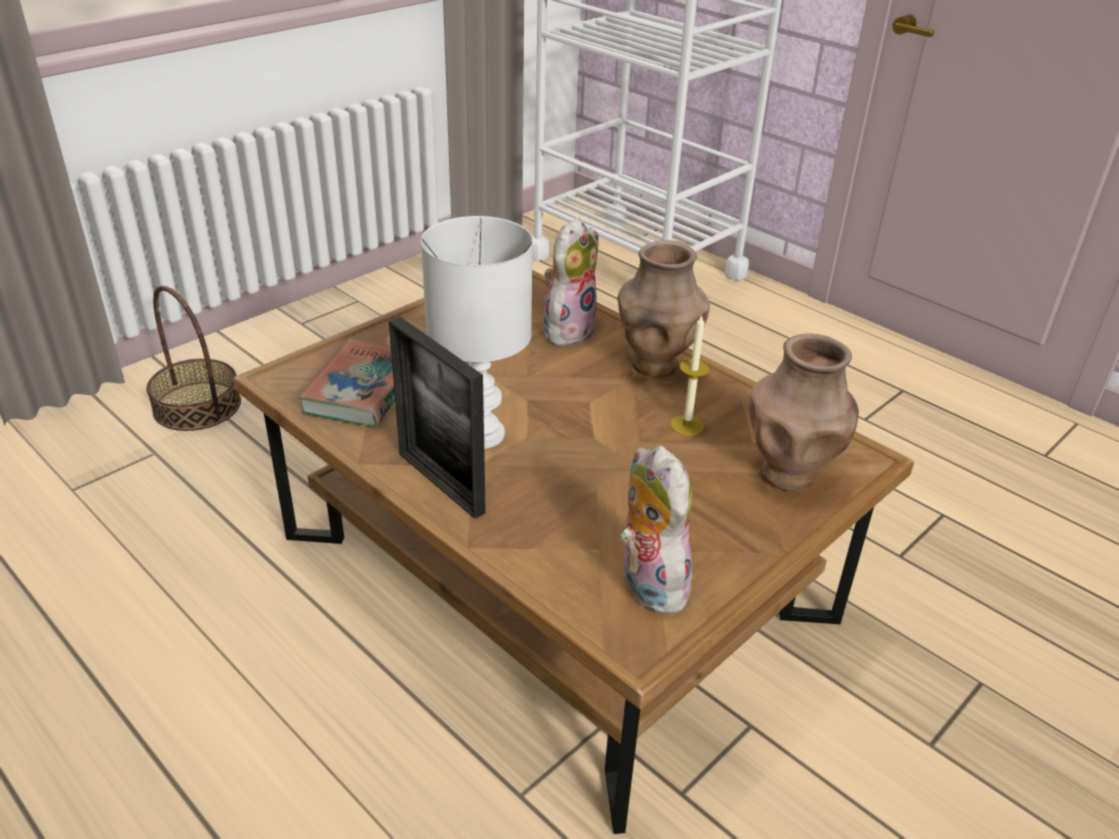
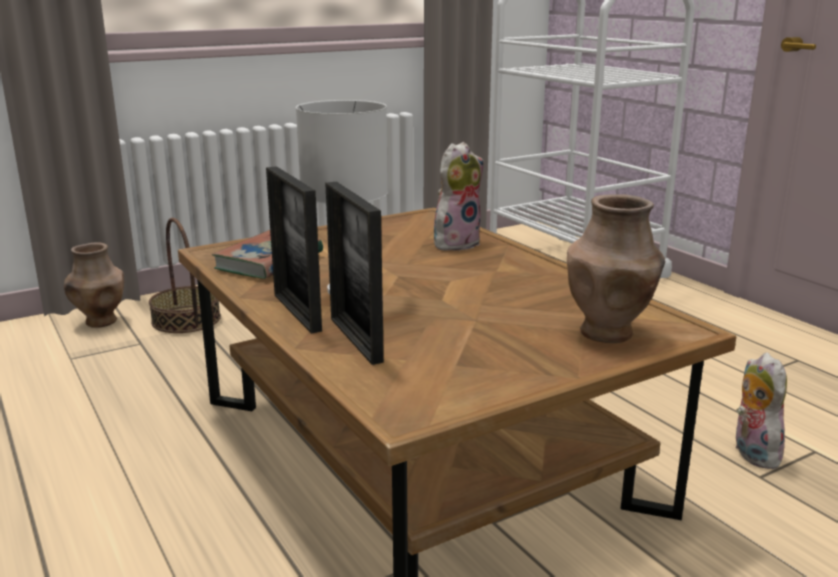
camera: 15 degrees right, 15 degrees down
brown vase [617,240,710,378] -> brown vase moved to [64,242,124,328]
plush toy [619,445,694,614] -> plush toy moved to [735,352,787,469]
candle [670,315,710,436] -> none
none -> picture frame [325,182,384,365]

